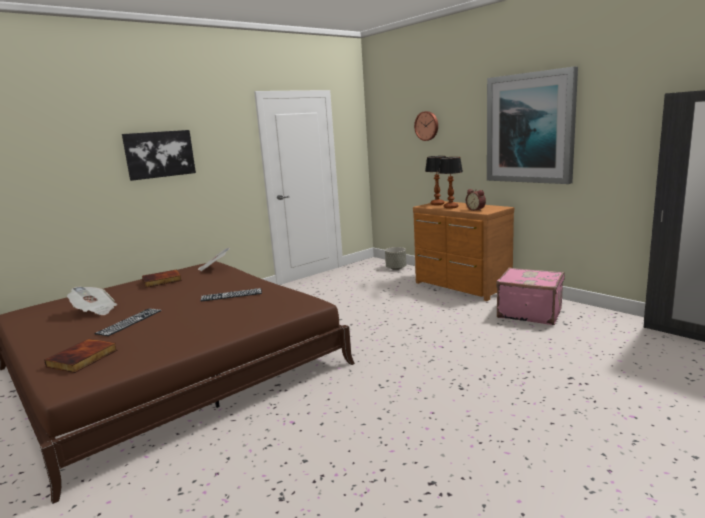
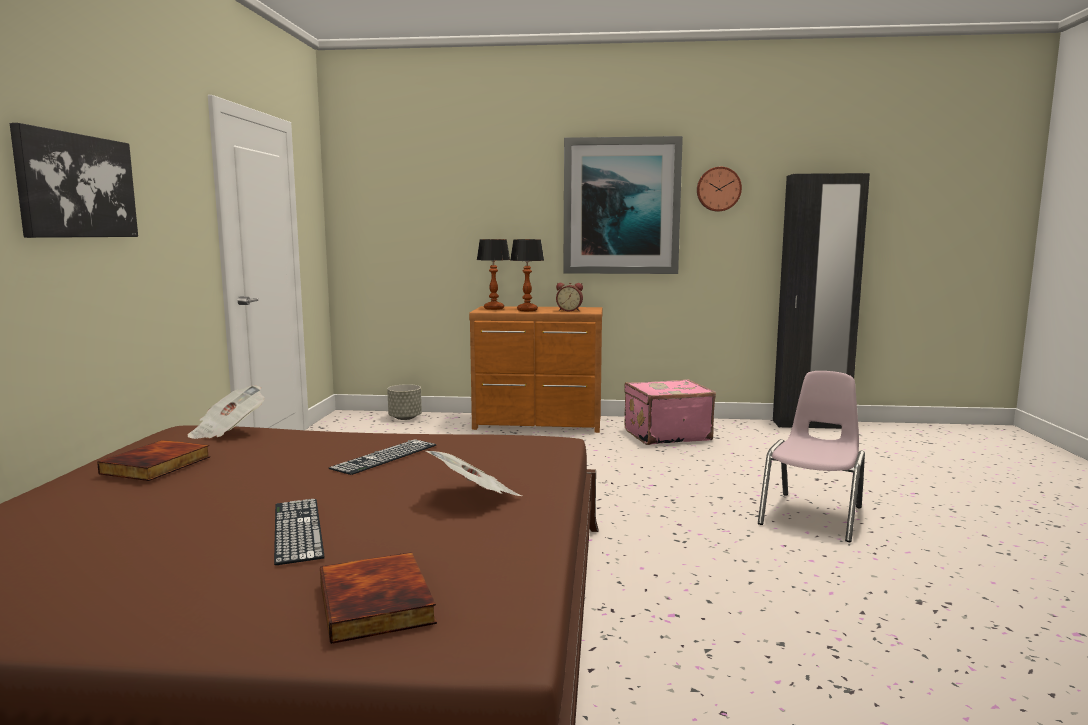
camera: 45 degrees left, 5 degrees down
newspaper [67,286,117,315] -> newspaper moved to [426,451,523,496]
wall clock [414,111,438,141] -> wall clock moved to [697,167,742,212]
none -> pink chair [758,371,865,542]

